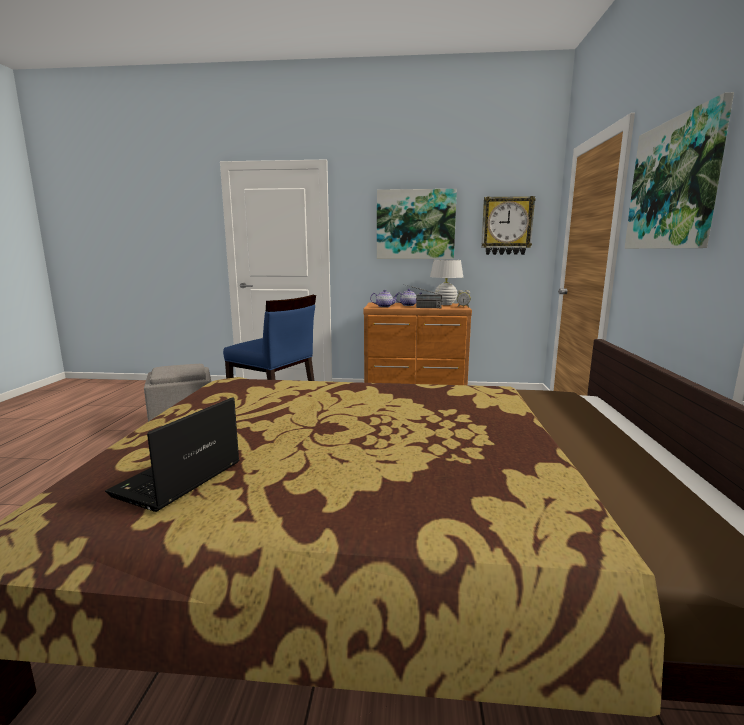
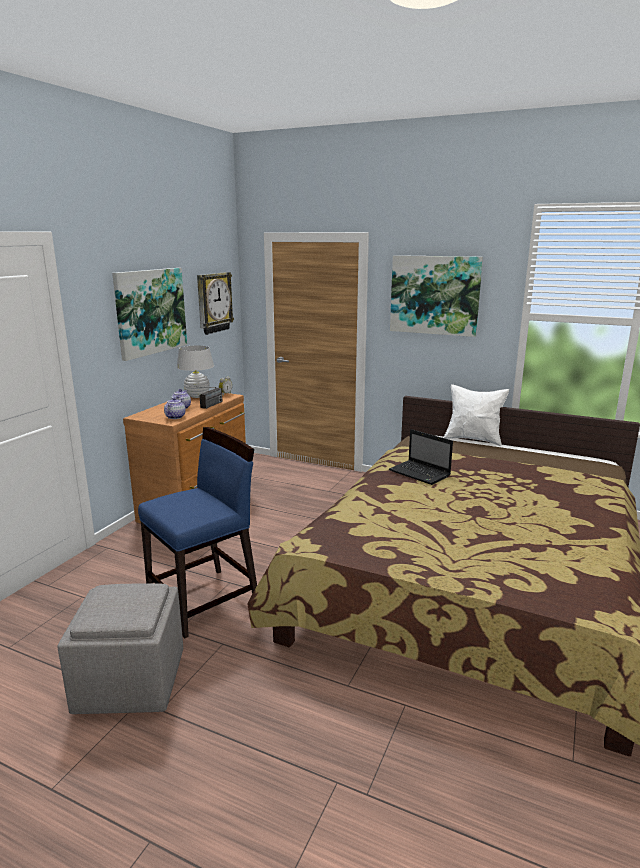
camera: 70 degrees left, 5 degrees up
laptop [105,397,240,512] -> laptop moved to [389,429,453,485]
none -> white pillow [444,384,509,446]

